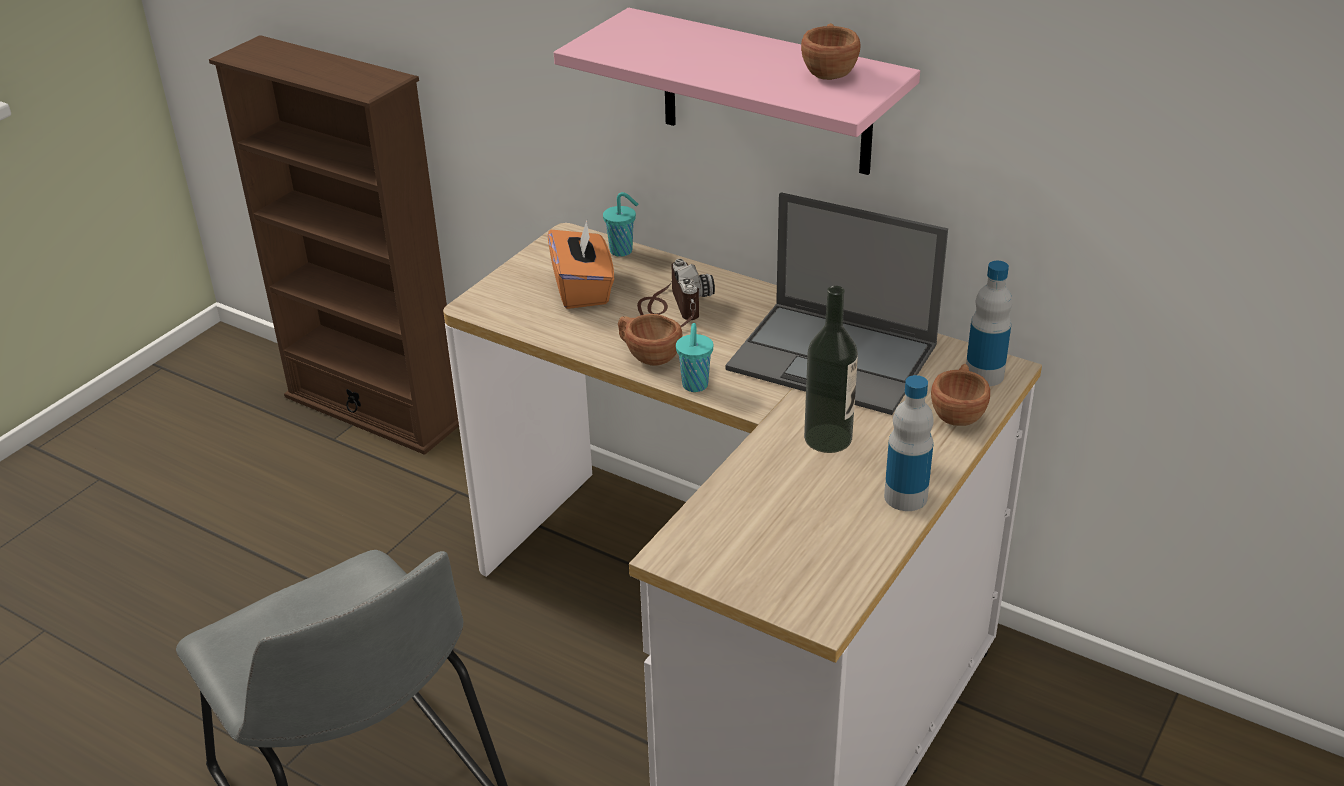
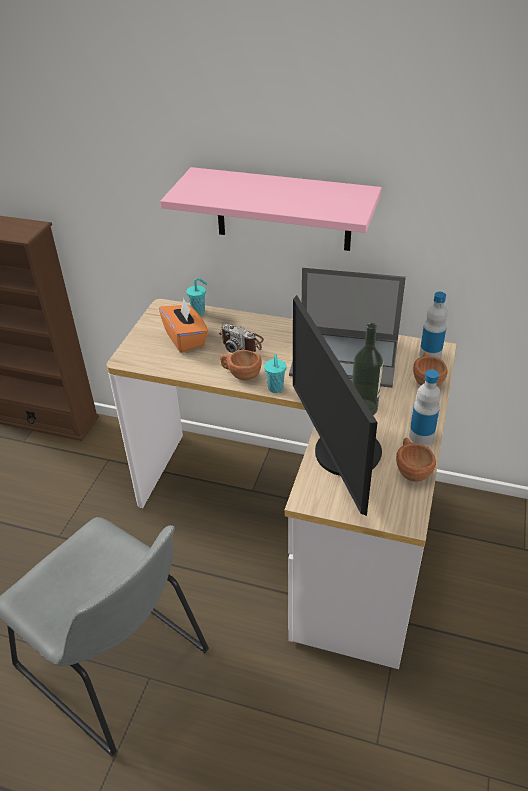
camera: 15 degrees left, 5 degrees up
camera [637,259,715,328] -> camera turned 150 degrees clockwise [219,324,264,353]
brown cup [801,23,860,80] -> brown cup moved to [396,437,436,482]
none -> monitor [293,295,382,516]

